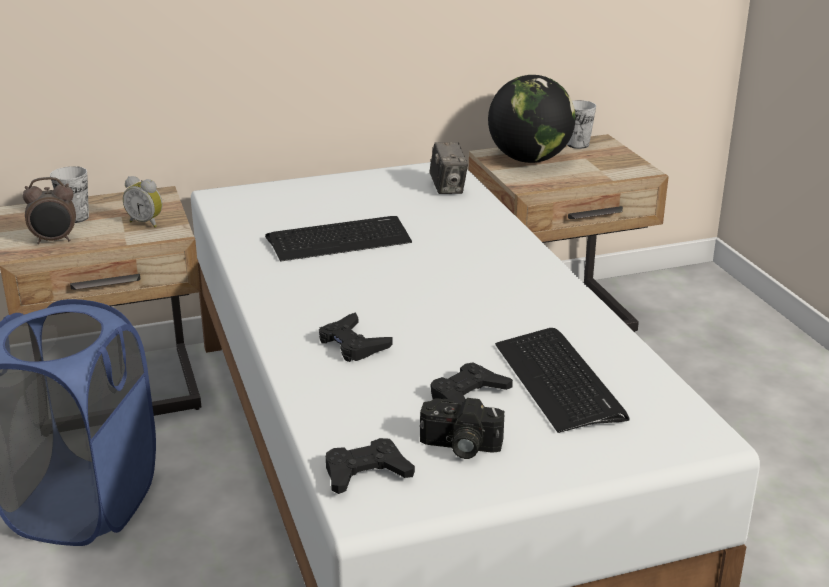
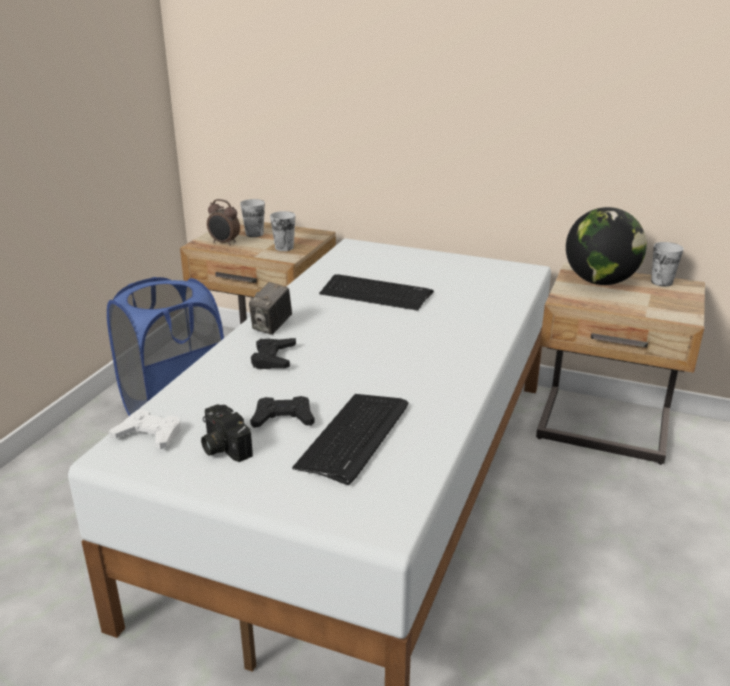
camera: 40 degrees right, 0 degrees up
alarm clock [123,176,162,228] -> cup [270,211,296,251]
black game controller [326,438,415,494] -> white game controller [109,410,181,449]
camera [430,142,468,194] -> camera moved to [249,282,292,335]

